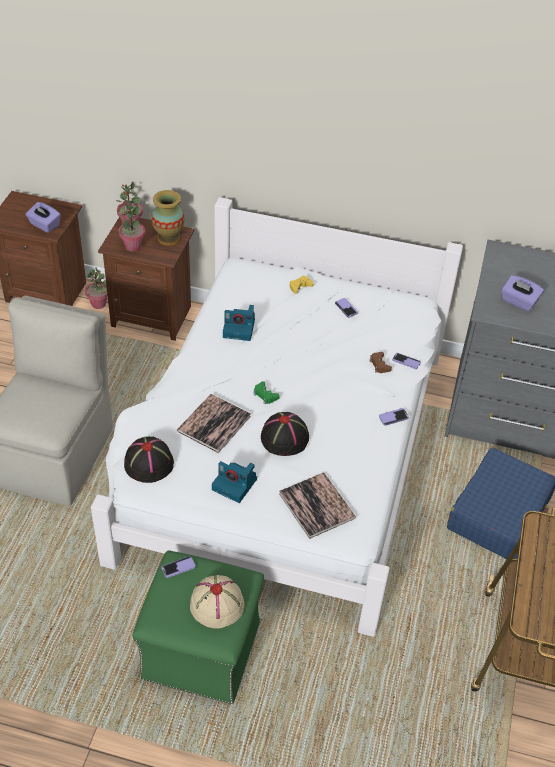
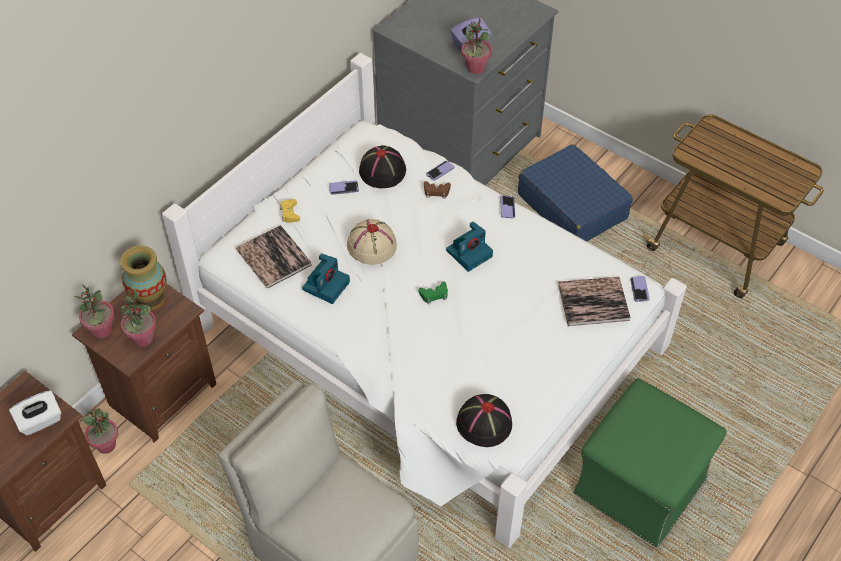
camera: 65 degrees left, 5 degrees up
purple tissue box [26,202,61,233] -> white tissue box [9,390,61,436]
phone [161,556,196,578] -> phone moved to [630,276,650,302]
book [177,394,251,453] -> book moved to [236,225,312,288]
beige hat [190,575,244,628] -> beige hat moved to [347,219,397,265]
camera [212,461,257,503] -> camera moved to [446,221,493,272]
black hat [261,412,309,456] -> black hat moved to [359,145,406,188]
none -> potted plant [461,16,492,74]

